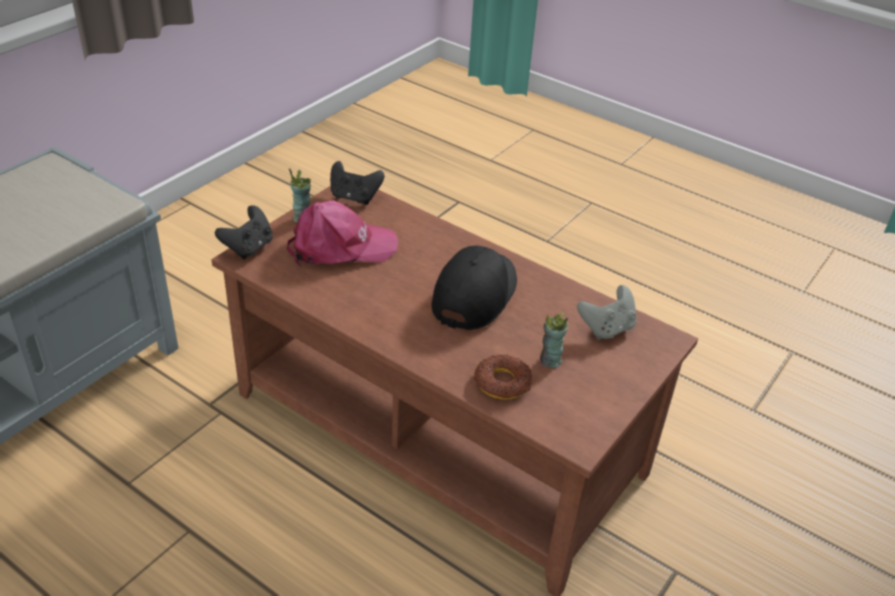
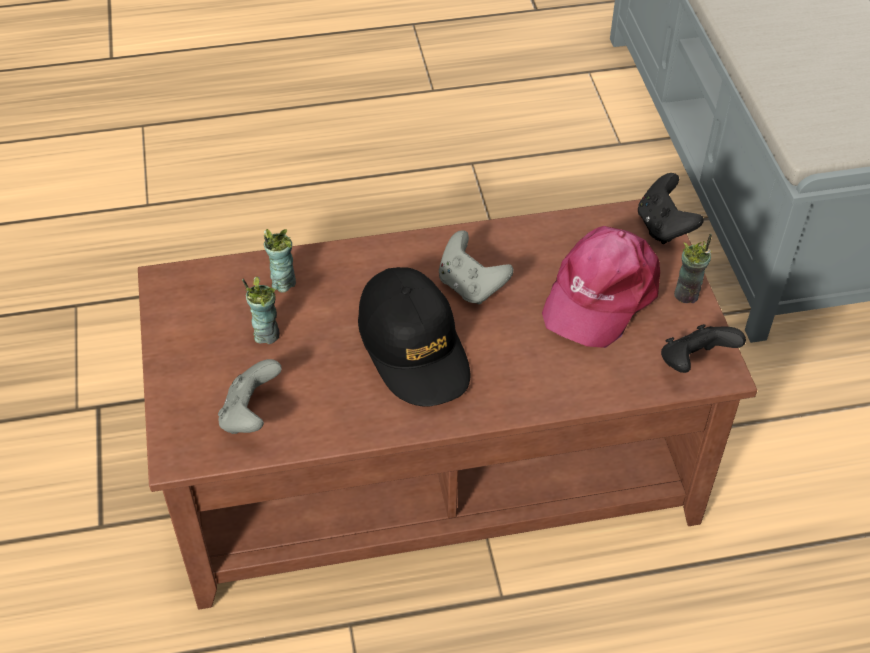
camera: 135 degrees right, 10 degrees up
donut [474,354,532,400] -> cup [264,229,296,293]
none -> grey game controller [439,230,514,304]

